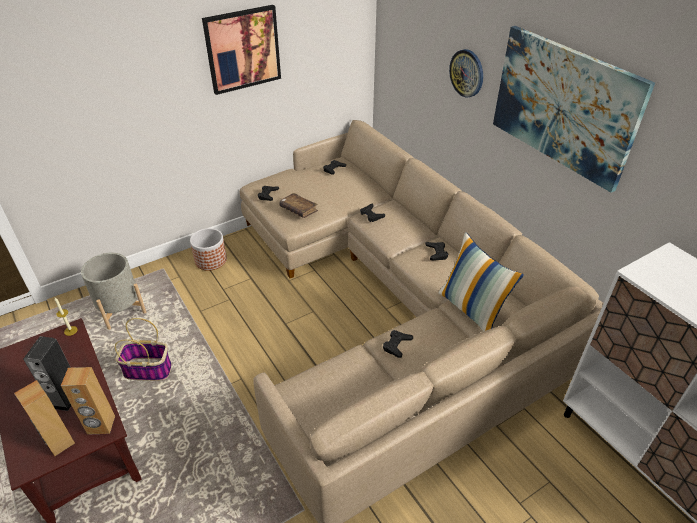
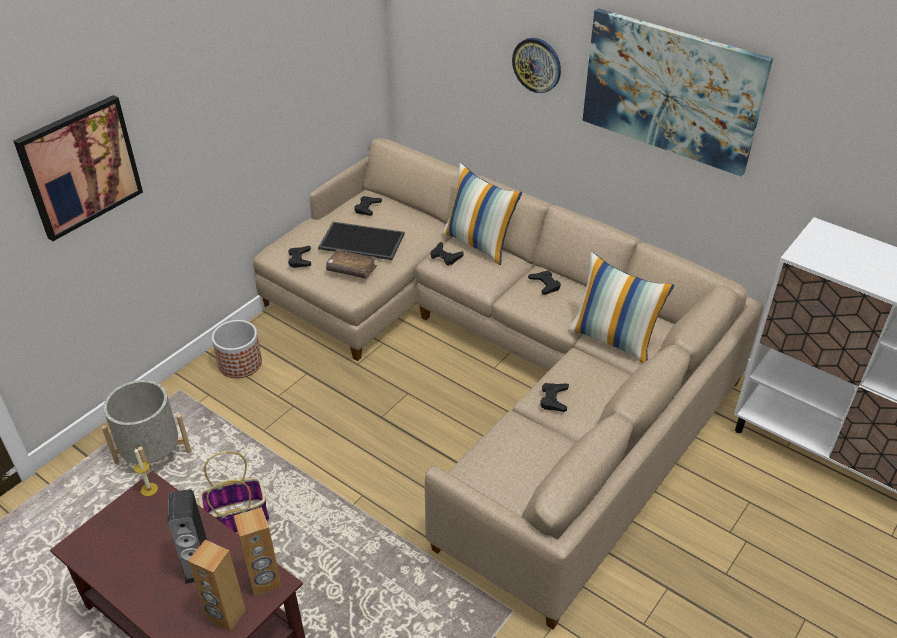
camera: 20 degrees left, 0 degrees up
picture [202,5,281,95] -> picture moved to [13,95,143,241]
none -> tray [318,222,404,260]
none -> pillow [442,163,522,265]

